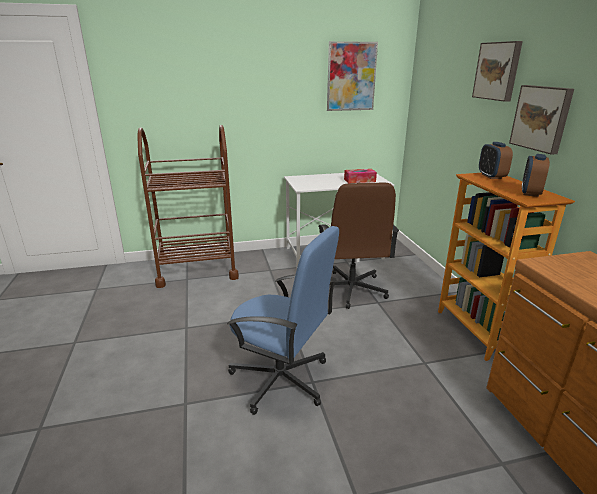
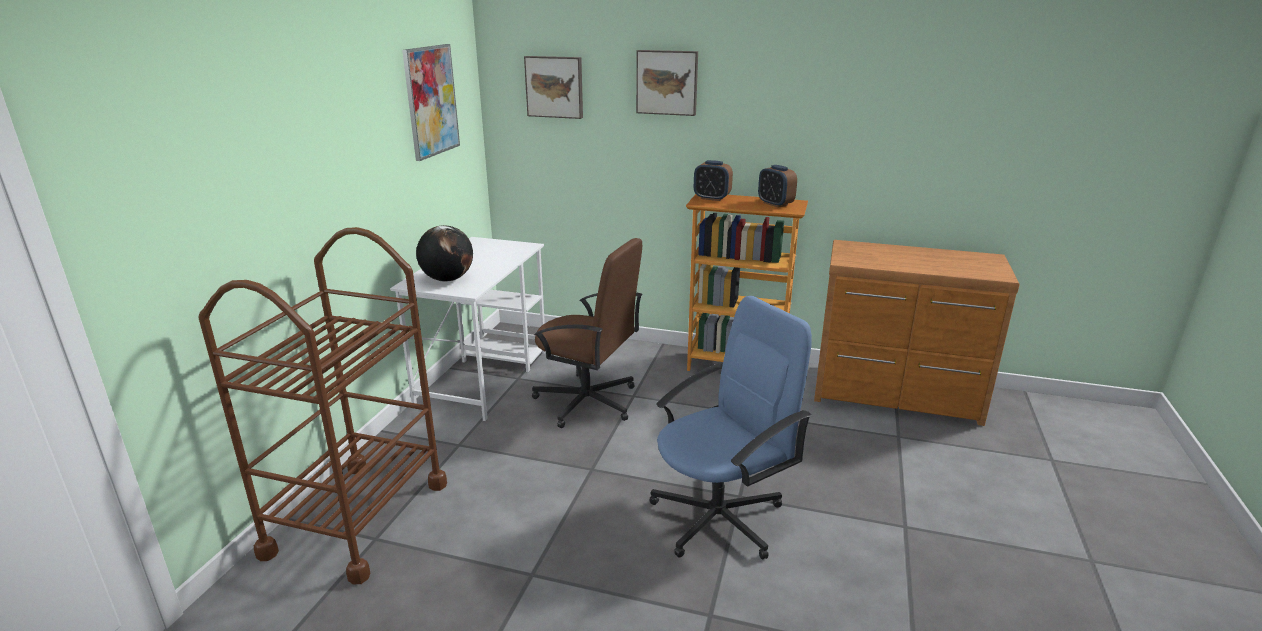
camera: 60 degrees left, 0 degrees up
tissue box [344,169,377,183] -> none
picture [509,85,574,155] -> picture moved to [524,56,583,119]
none -> globe [416,225,473,282]

